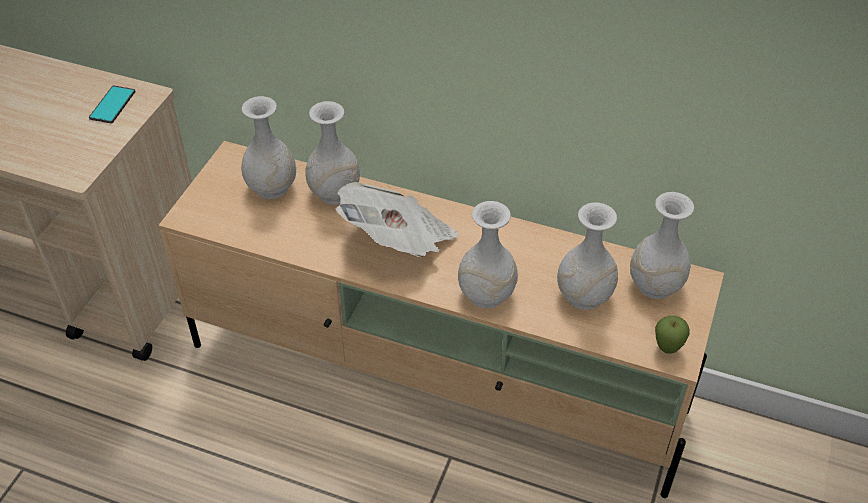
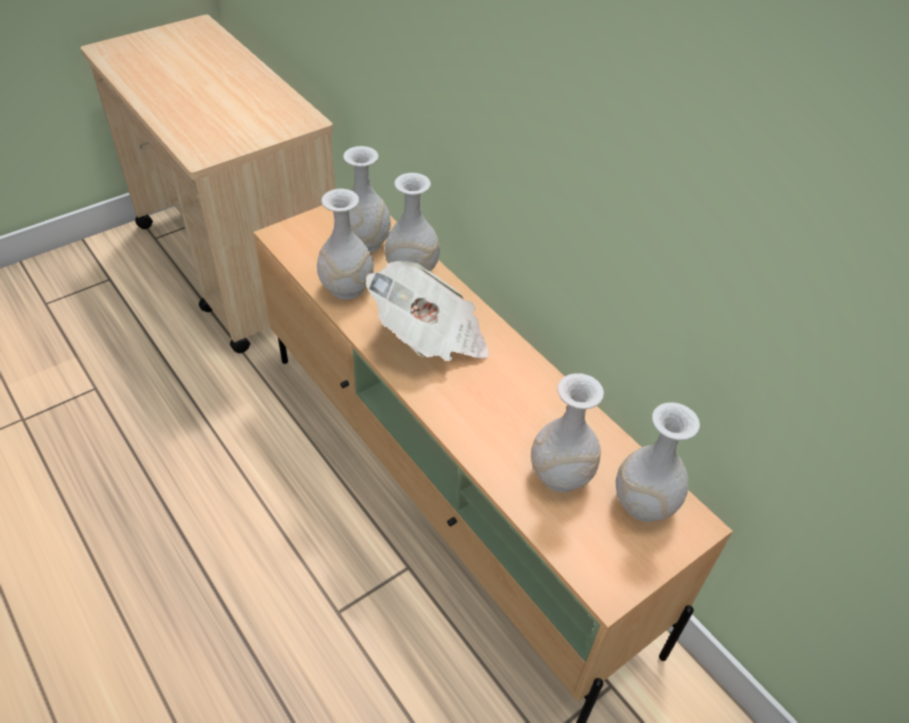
camera: 30 degrees right, 0 degrees up
phone [89,85,136,124] -> none
white vase [458,201,518,308] -> white vase moved to [317,189,374,300]
apple [655,316,690,354] -> none

